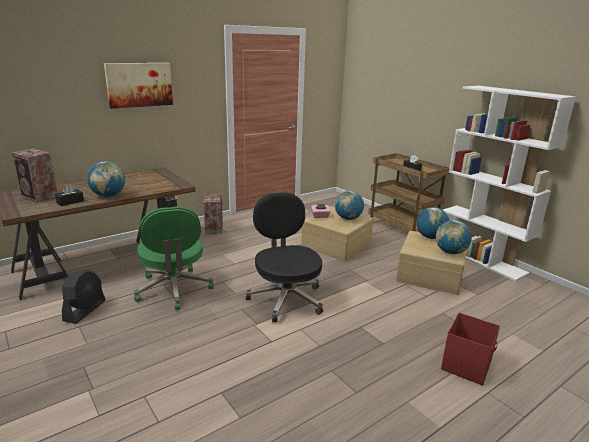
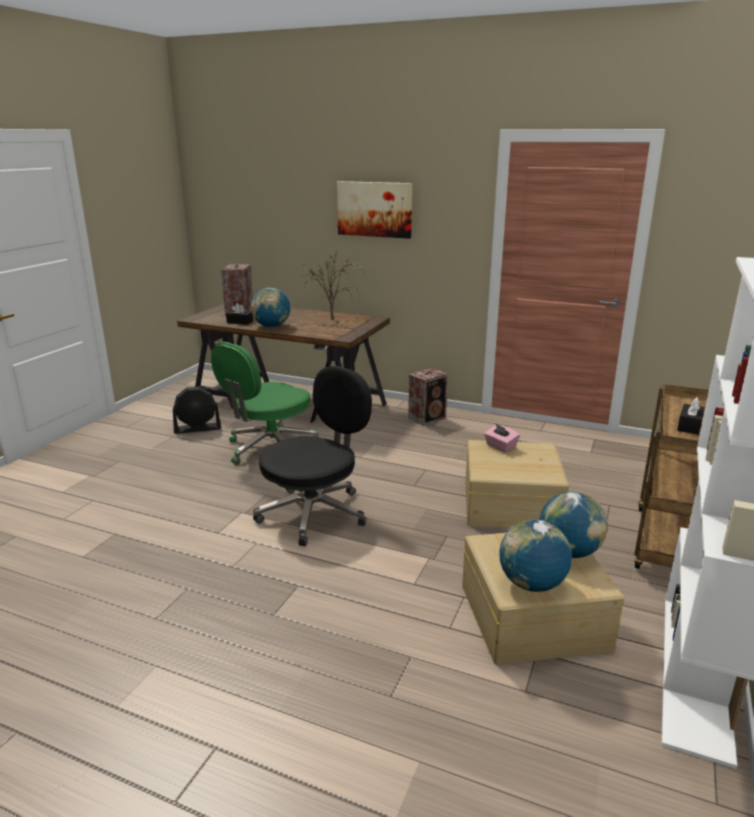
camera: 60 degrees right, 0 degrees up
globe [335,191,364,220] -> none
red storage box [441,313,500,385] -> none
none -> potted plant [303,252,368,320]

